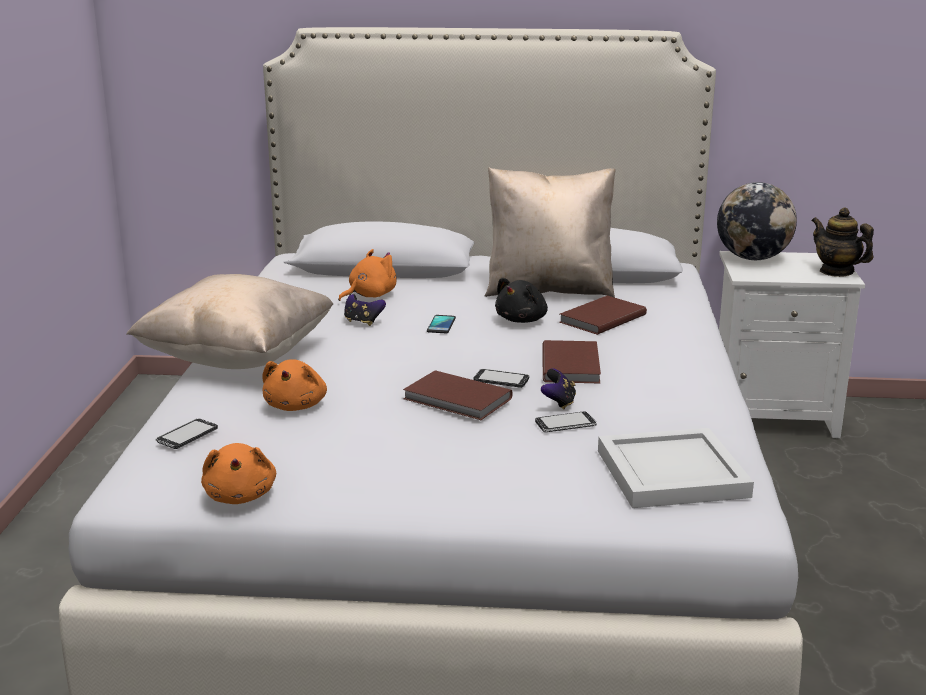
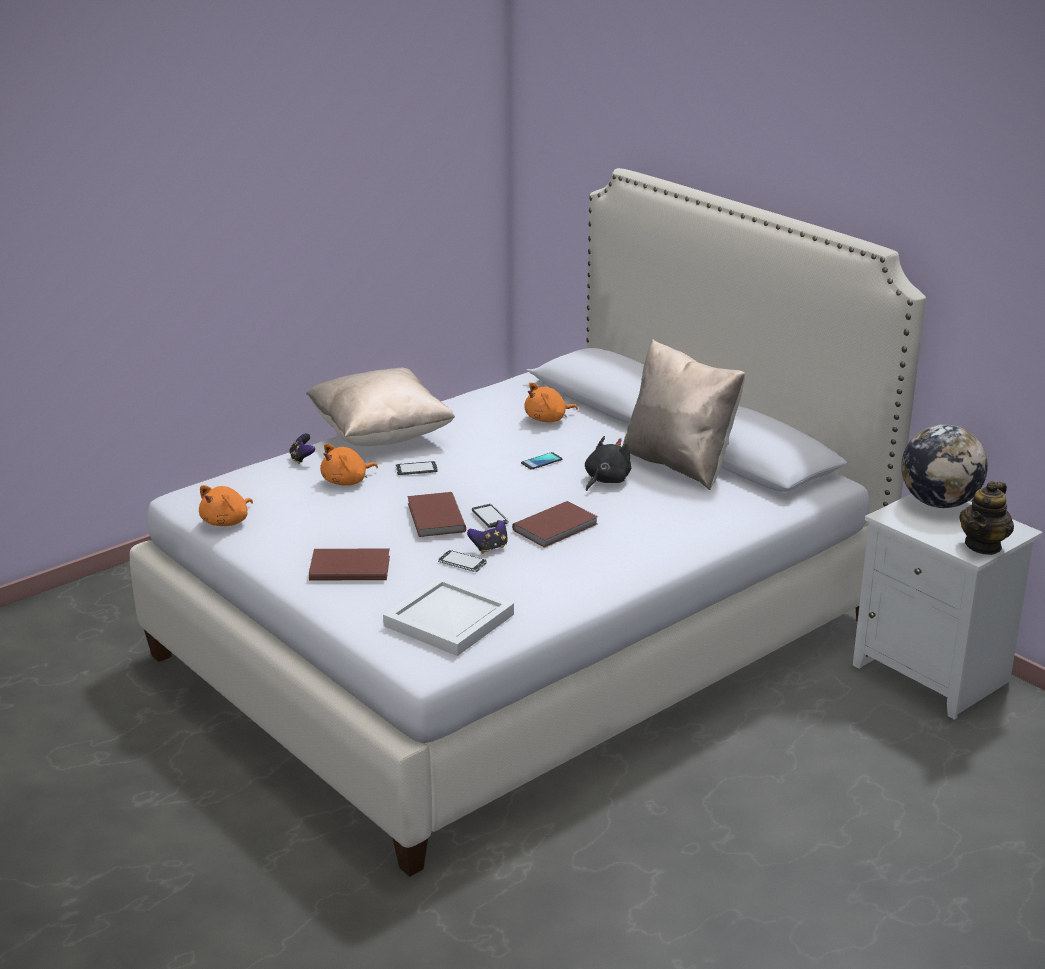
camera: 45 degrees right, 5 degrees up
phone [156,418,218,449] -> phone moved to [396,461,438,475]
orange plush toy [338,249,397,301] -> orange plush toy turned 150 degrees clockwise [524,382,578,423]
game controller [344,294,386,326] -> game controller moved to [289,433,315,464]
black plush toy [495,278,548,323] -> black plush toy turned 135 degrees clockwise [585,436,631,491]
brown book [559,296,647,335] -> brown book moved to [309,548,390,581]
teapot [811,207,874,277] -> teapot turned 150 degrees counterclockwise [959,481,1014,555]

